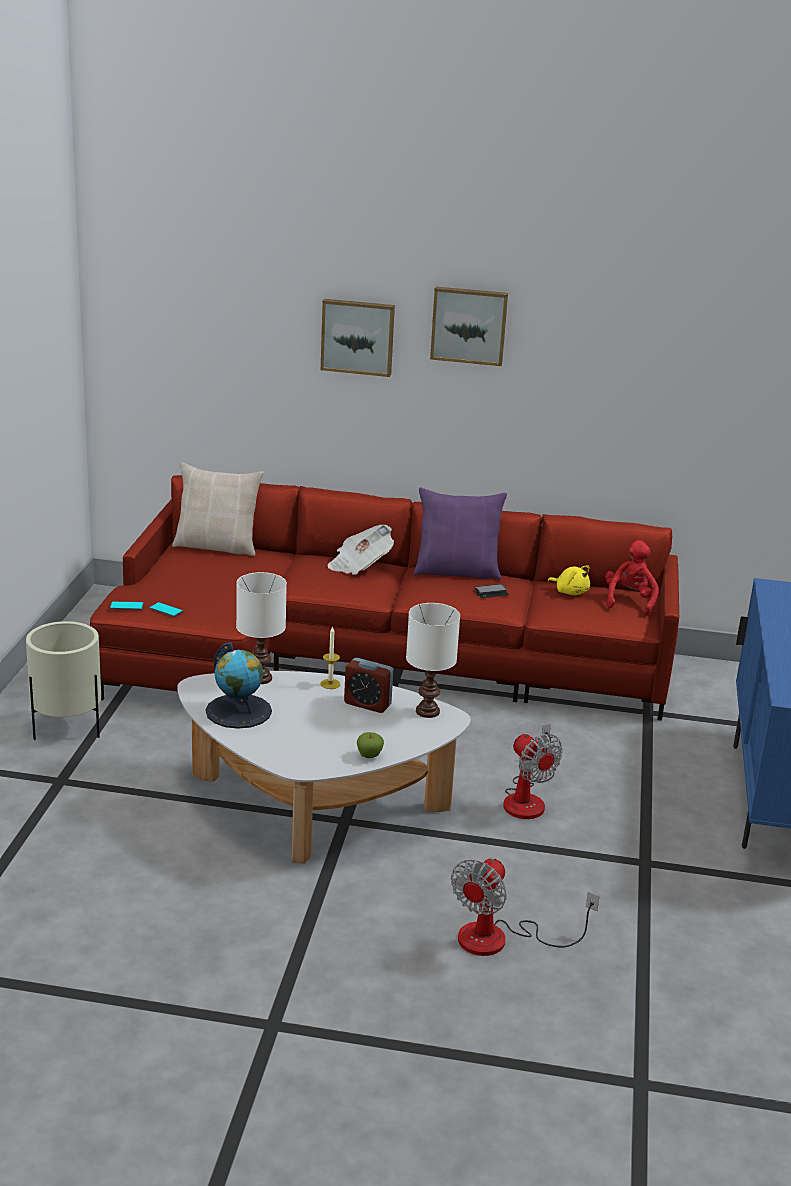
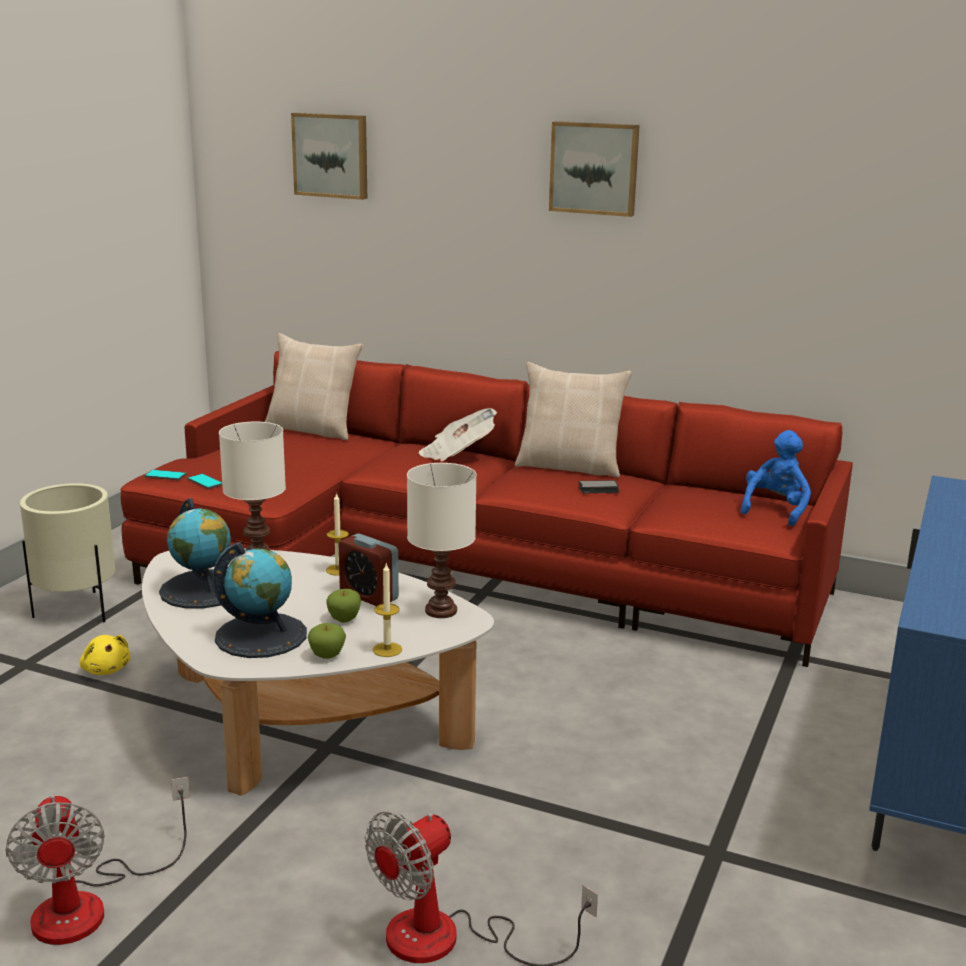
camera: 15 degrees right, 5 degrees down
picture [321,299,395,377] -> picture moved to [291,113,367,200]
purple pillow [414,488,507,580] -> beige pillow [515,362,632,478]
fan [503,723,563,819] -> fan moved to [5,777,190,945]
yellow plush toy [547,566,590,595] -> yellow plush toy moved to [80,635,130,675]
red plush toy [605,540,659,616] -> blue plush toy [741,430,811,526]
none -> globe [213,542,307,658]
none -> apple [326,589,361,623]
none -> candle [373,564,402,657]

